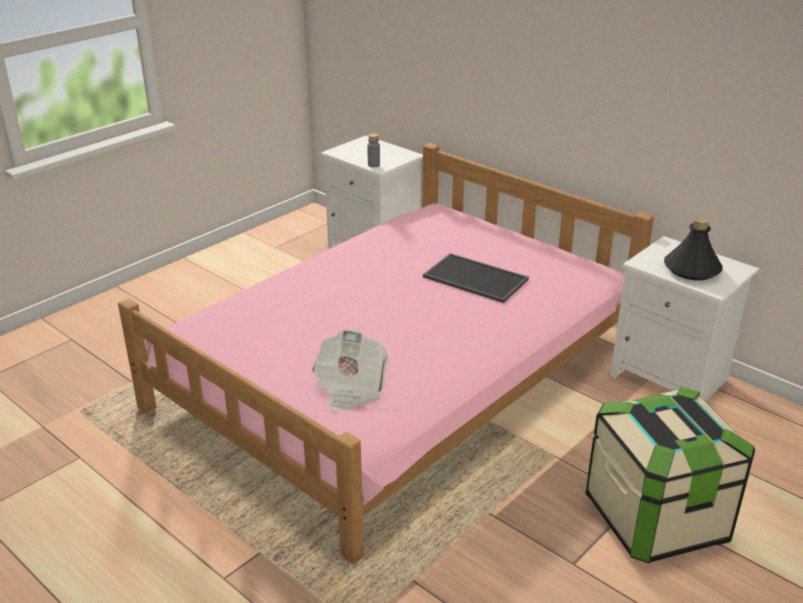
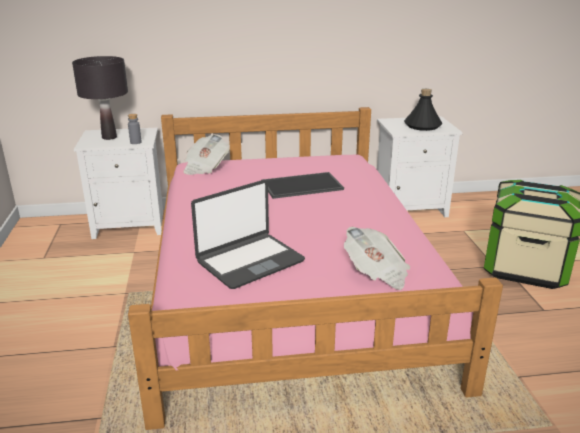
camera: 50 degrees left, 5 degrees down
none -> black table lamp [72,56,128,140]
none -> newspaper [183,134,230,175]
none -> laptop [191,180,305,289]

